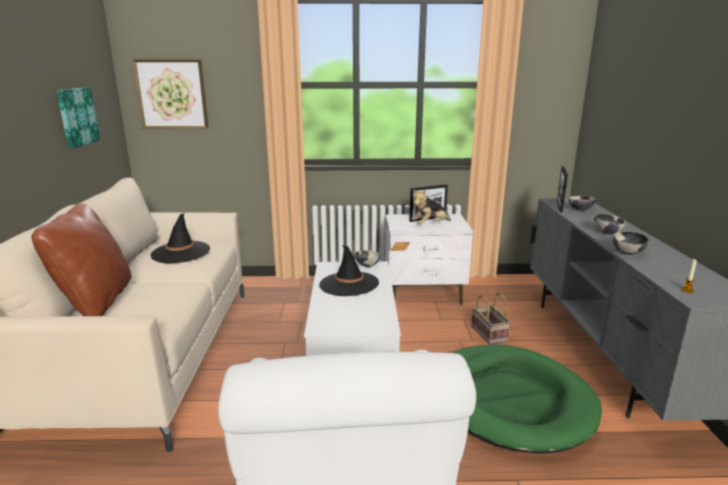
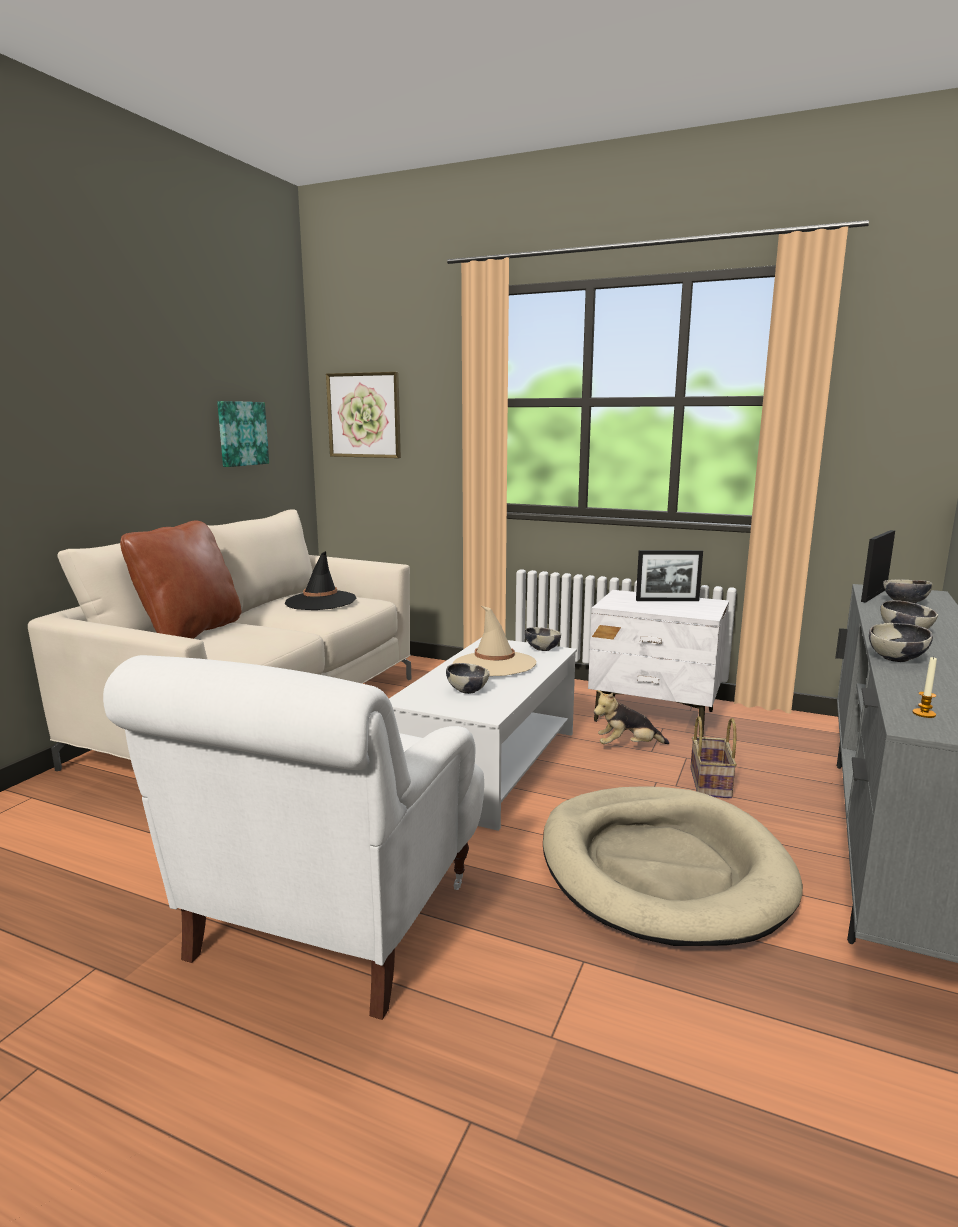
camera: 25 degrees right, 5 degrees down
black hat [319,245,379,296] -> beige hat [453,606,536,676]
plush toy [411,190,451,224] -> plush toy moved to [594,690,669,744]
green dog bed [452,344,602,454] -> beige dog bed [543,786,803,946]
none -> bowl [446,663,490,694]

